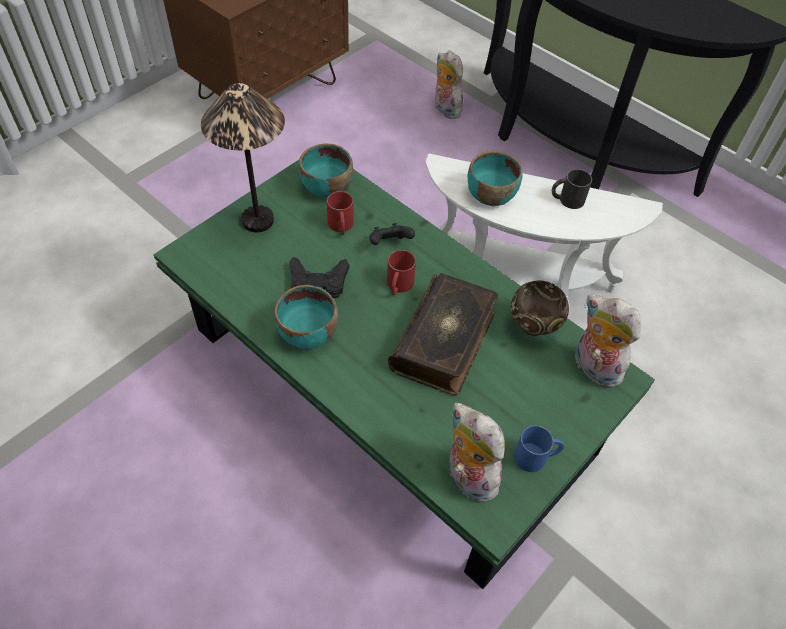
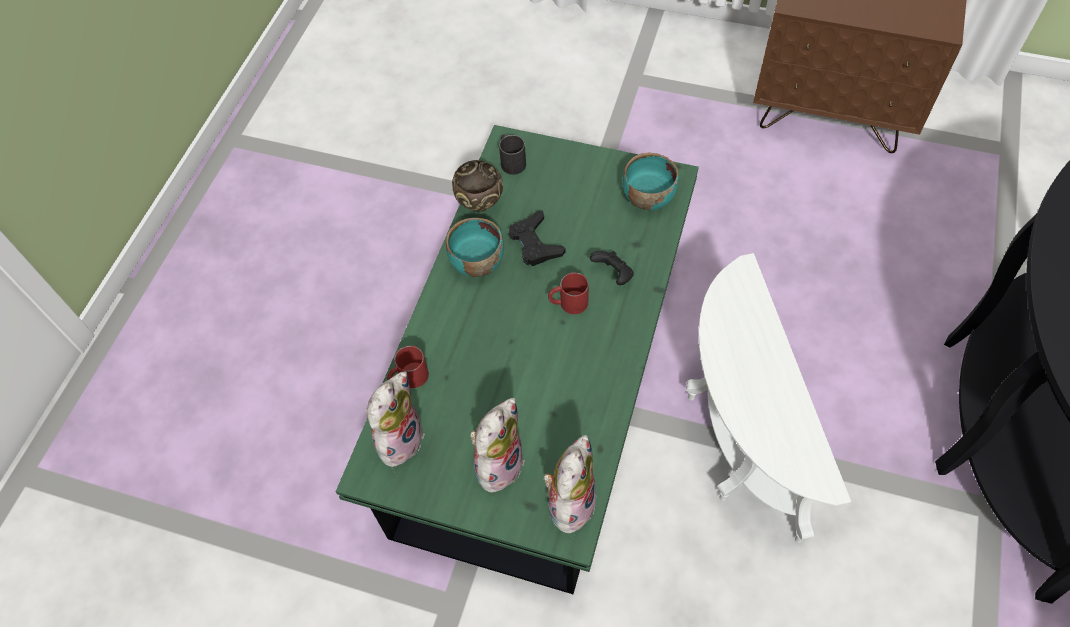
camera: 70 degrees right, 5 degrees up
table lamp [201,83,285,232] -> none
red mug [327,191,354,235] -> red mug moved to [387,346,429,388]
book [388,273,498,395] -> none
plush toy [435,50,463,119] -> plush toy moved to [470,398,525,493]
turquoise bowl [467,151,523,206] -> none
brown bowl [511,280,569,336] -> brown bowl moved to [452,160,503,212]
blue mug [514,425,564,472] -> none
black mug [552,169,592,209] -> black mug moved to [499,134,526,175]

